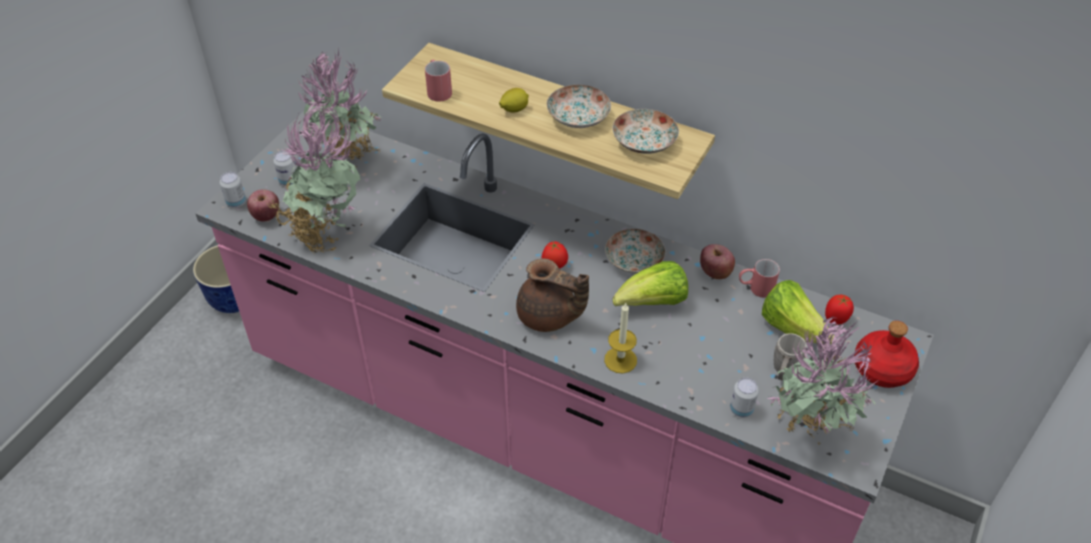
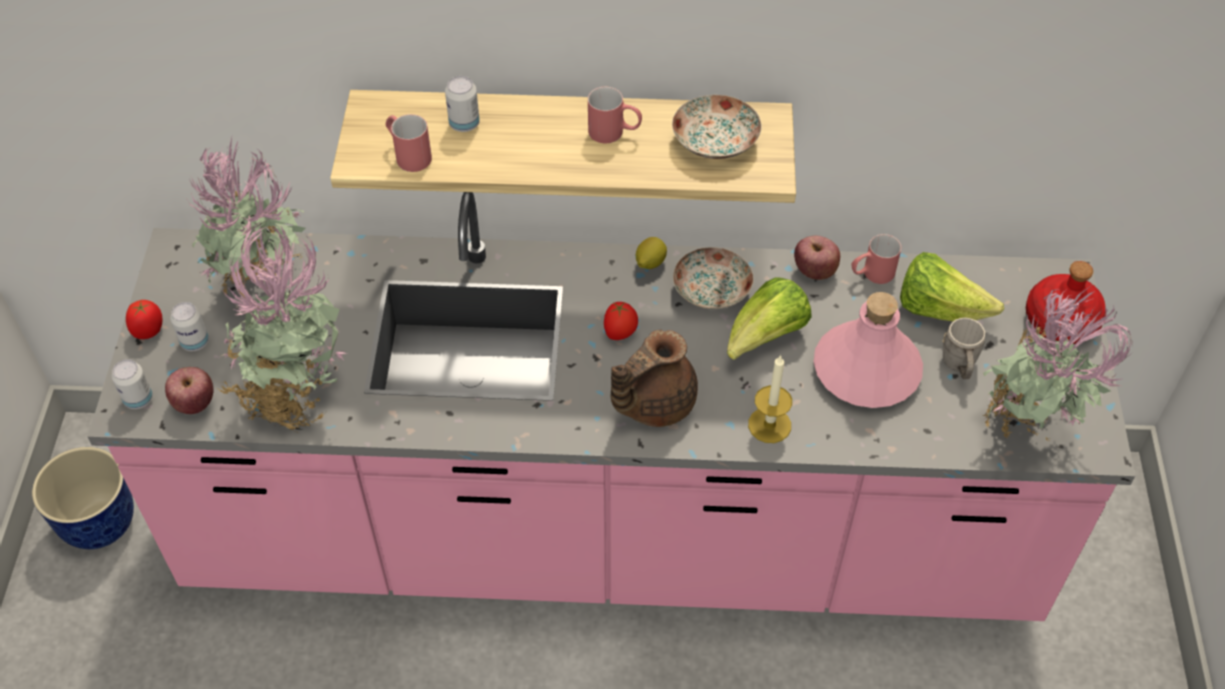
camera: 25 degrees left, 5 degrees up
lemon [499,88,529,113] -> lemon moved to [636,237,667,269]
brown teapot [516,259,589,332] -> brown teapot turned 135 degrees clockwise [611,329,698,427]
plate [547,85,611,128] -> red mug [588,87,642,143]
can [730,378,759,418] -> can moved to [445,76,480,132]
tomato [825,295,854,325] -> tomato moved to [126,300,162,339]
none -> pink bottle [814,292,923,408]

